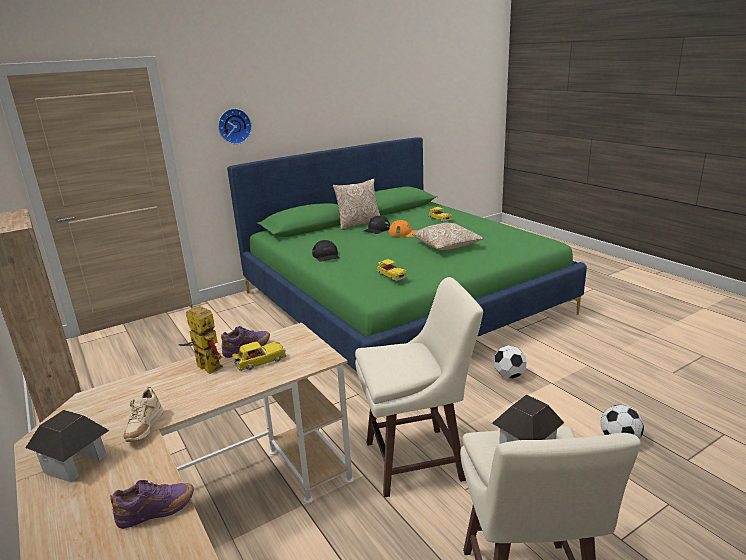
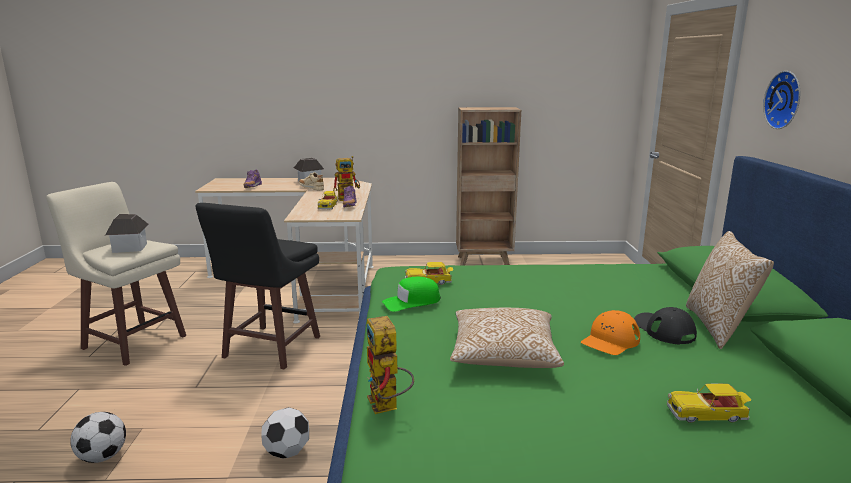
camera: 120 degrees right, 5 degrees down
black cap [312,240,340,262] -> none
beige stool [355,277,483,498] -> black stool [195,203,320,370]
none -> toy robot [367,316,414,414]
none -> green cap [382,277,441,312]

